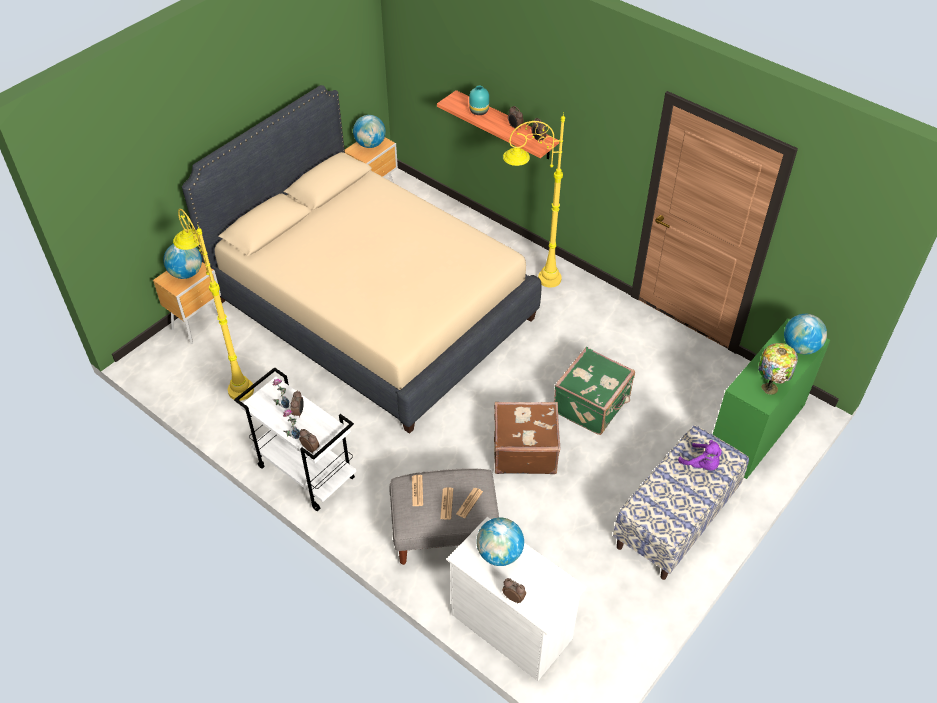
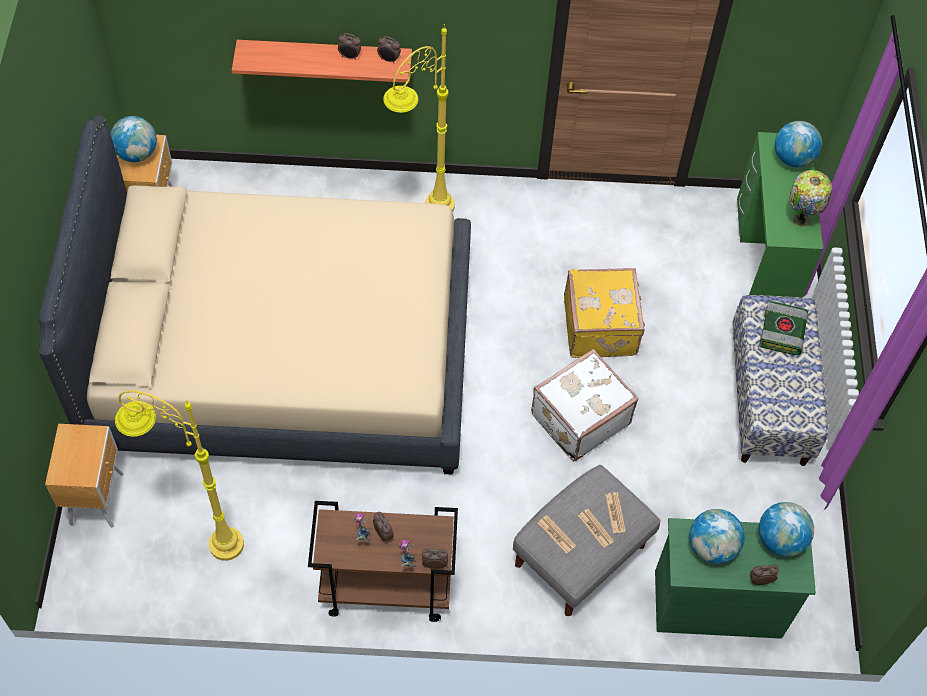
camera: 40 degrees left, 10 degrees up
globe [163,244,202,279] -> globe moved to [759,502,814,557]
white cart [234,367,356,511] -> brown cart [308,501,458,622]
white dresser [447,517,586,681] -> green dresser [655,518,816,639]
turquoise vase [469,86,489,115] -> none
brown suitcase [494,402,561,474] -> white suitcase [531,349,639,461]
green suitcase [554,347,635,435] -> yellow suitcase [564,268,645,358]
purple plush toy [678,440,722,470] -> book [759,301,808,355]

